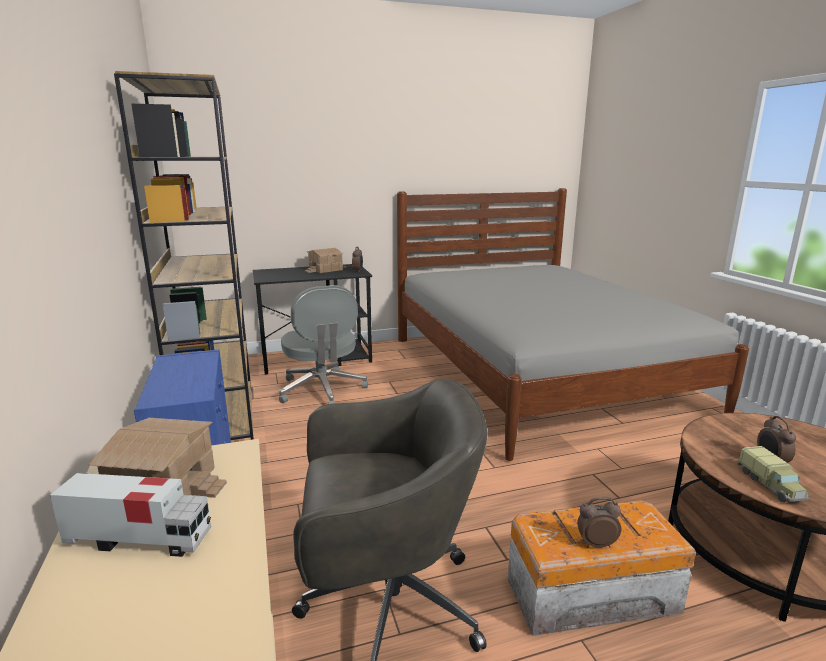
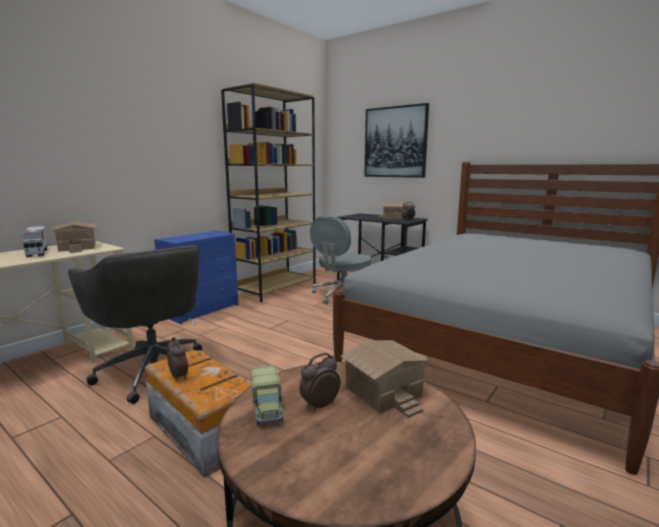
camera: 55 degrees right, 5 degrees down
toy truck [737,446,809,502] -> toy truck turned 60 degrees counterclockwise [251,365,284,425]
none -> toy house [341,340,430,418]
none -> picture [364,103,429,178]

